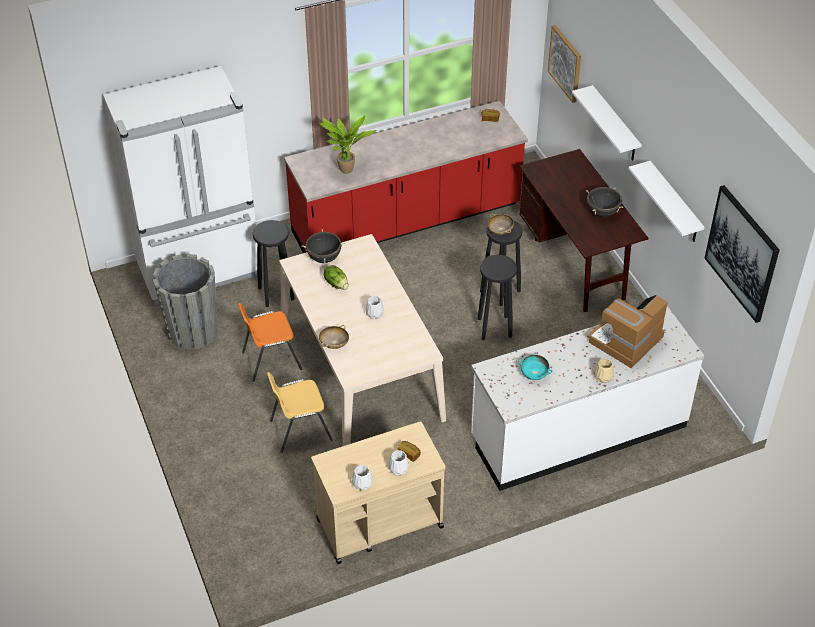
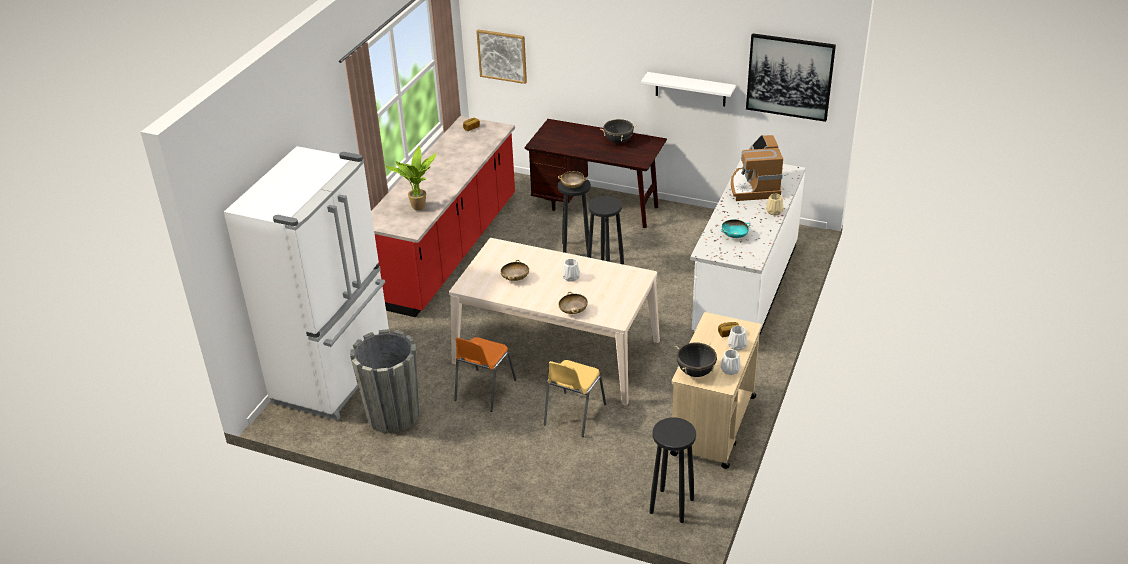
camera: 45 degrees left, 10 degrees down
black stool [253,220,295,307] -> black stool moved to [649,418,696,523]
black cooking pot [301,229,346,263] -> black cooking pot moved to [676,343,718,377]
lettuce [324,265,349,290] -> beige bowl [500,260,529,281]
white shelf [572,85,642,161] -> none

